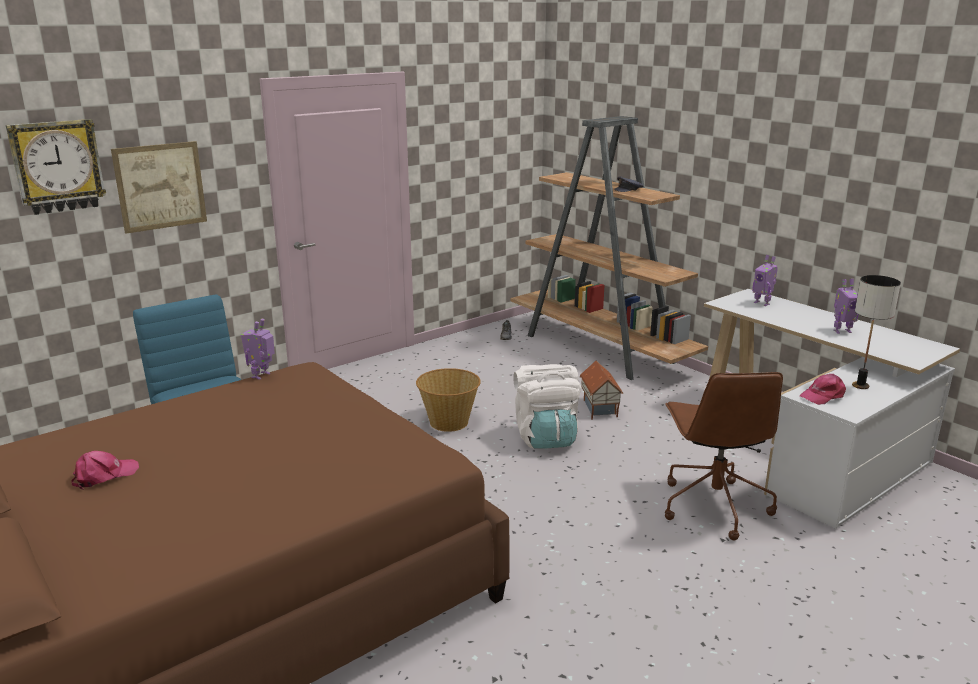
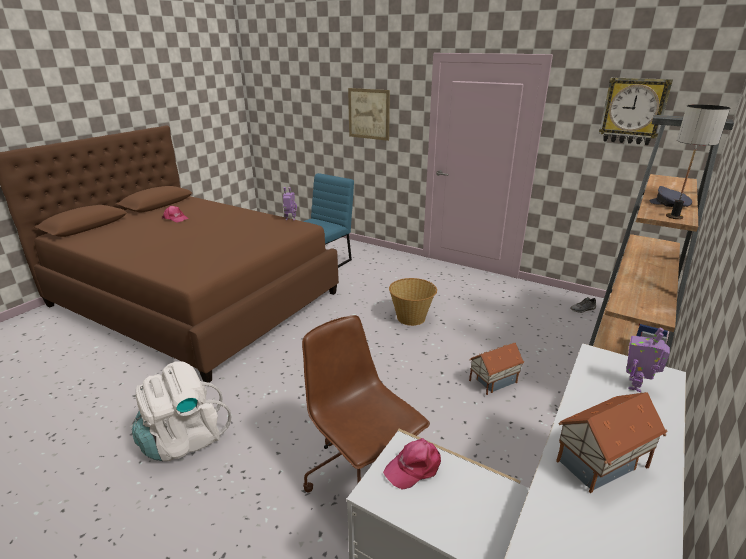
camera: 70 degrees right, 5 degrees up
wall clock [6,119,106,215] -> wall clock moved to [599,77,673,145]
white backpack [513,364,581,448] -> white backpack moved to [132,361,232,461]
brown office chair [665,372,783,541] -> brown office chair turned 75 degrees clockwise [302,315,430,493]
pink cap [800,374,846,405] -> pink cap turned 75 degrees counterclockwise [383,438,441,490]
toy robot [834,279,858,334] -> toy house [556,392,668,493]
table lamp [852,275,901,389] -> table lamp moved to [666,104,730,219]

